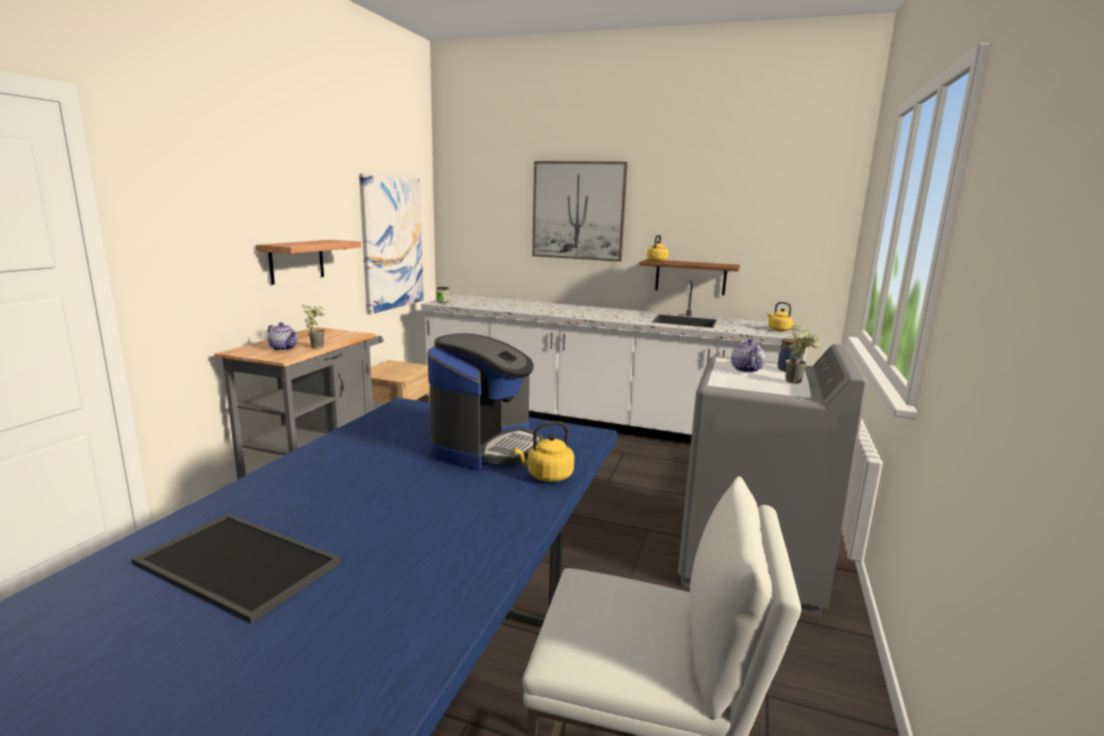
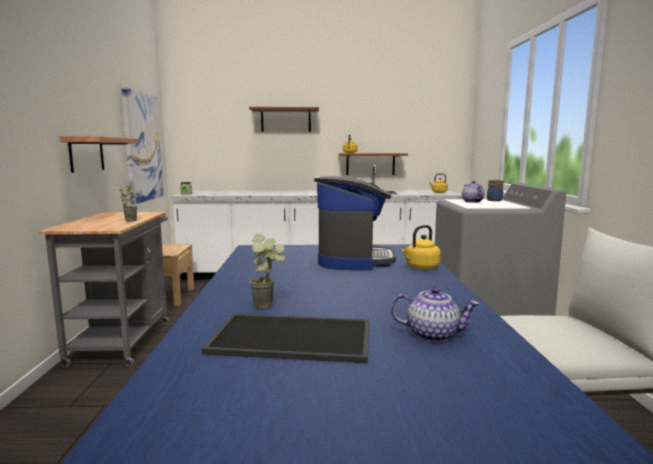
camera: 20 degrees left, 5 degrees down
teapot [268,322,298,351] -> teapot moved to [391,287,479,342]
picture [532,161,628,262] -> shelf [249,107,319,132]
potted plant [785,324,821,384] -> potted plant moved to [250,234,285,309]

